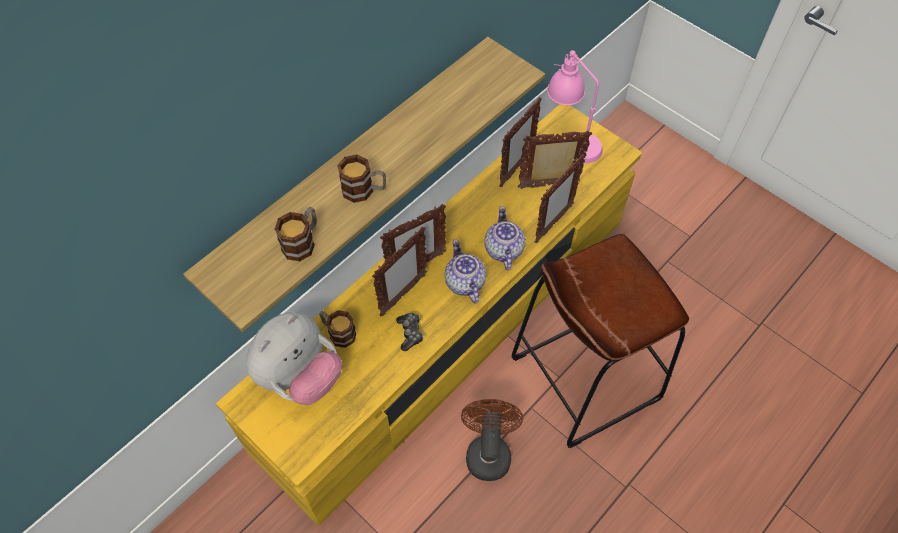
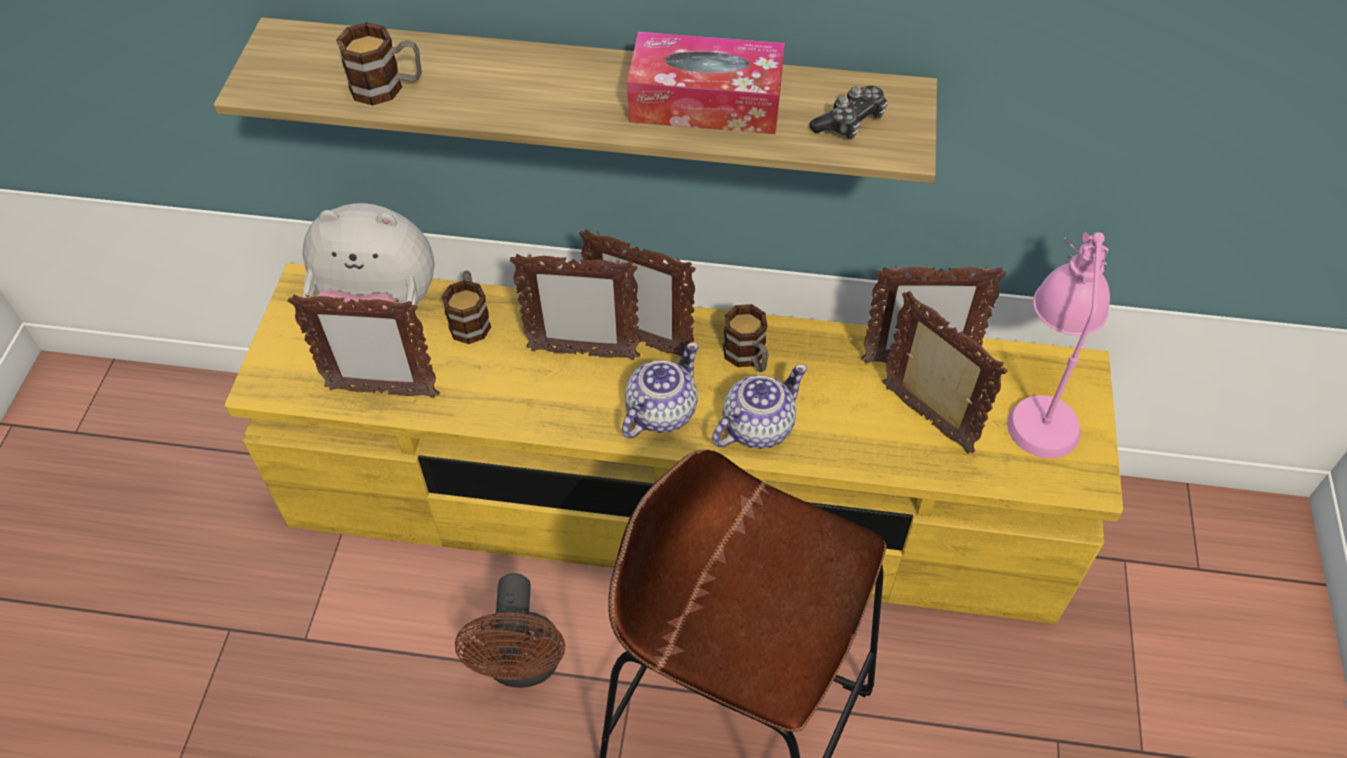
camera: 55 degrees right, 5 degrees down
mug [337,154,386,203] -> mug moved to [723,304,768,372]
game controller [396,313,424,351] -> game controller moved to [809,86,888,139]
brown fan [461,399,523,481] -> brown fan turned 120 degrees clockwise [455,573,565,688]
picture frame [535,154,585,243] -> picture frame moved to [288,293,440,398]
none -> tissue box [627,32,785,134]

